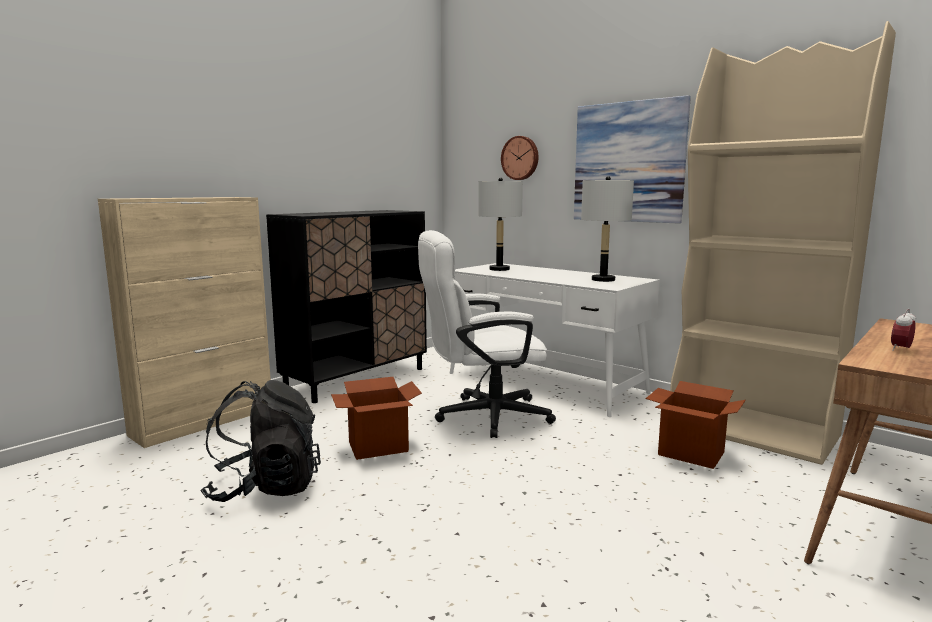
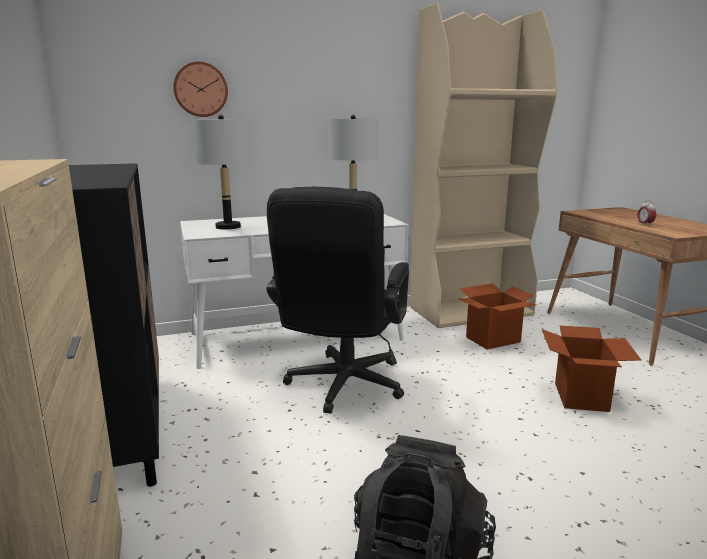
camera: 60 degrees left, 5 degrees up
cardboard box [331,377,422,460] -> cardboard box moved to [542,326,641,412]
white office chair [418,230,556,438] -> black office chair [267,187,409,414]
picture [574,95,691,224] -> none

